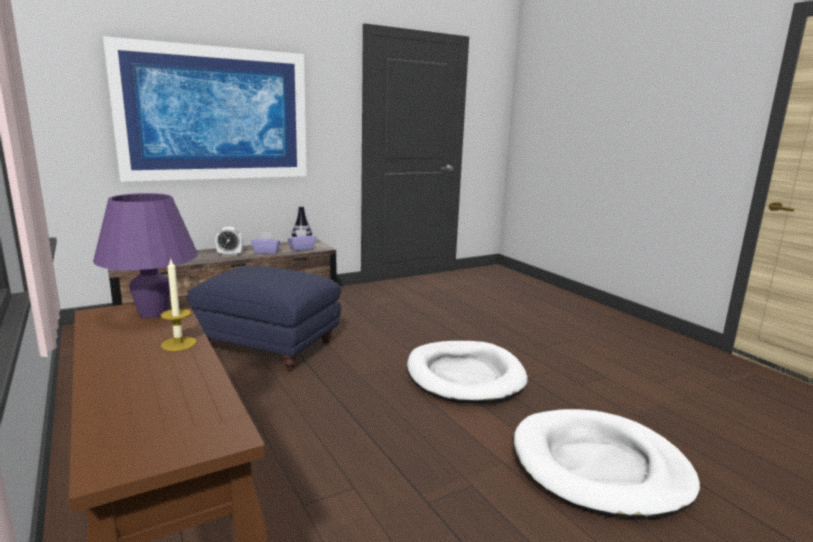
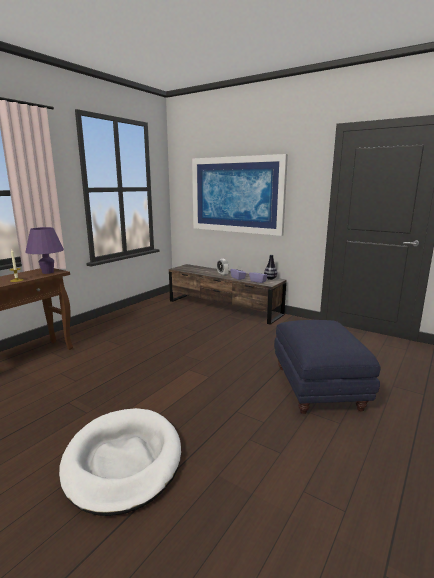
camera: 65 degrees right, 0 degrees up
blue ottoman [188,265,341,370] -> blue ottoman moved to [274,320,381,414]
white dog bed [407,341,528,403] -> none

